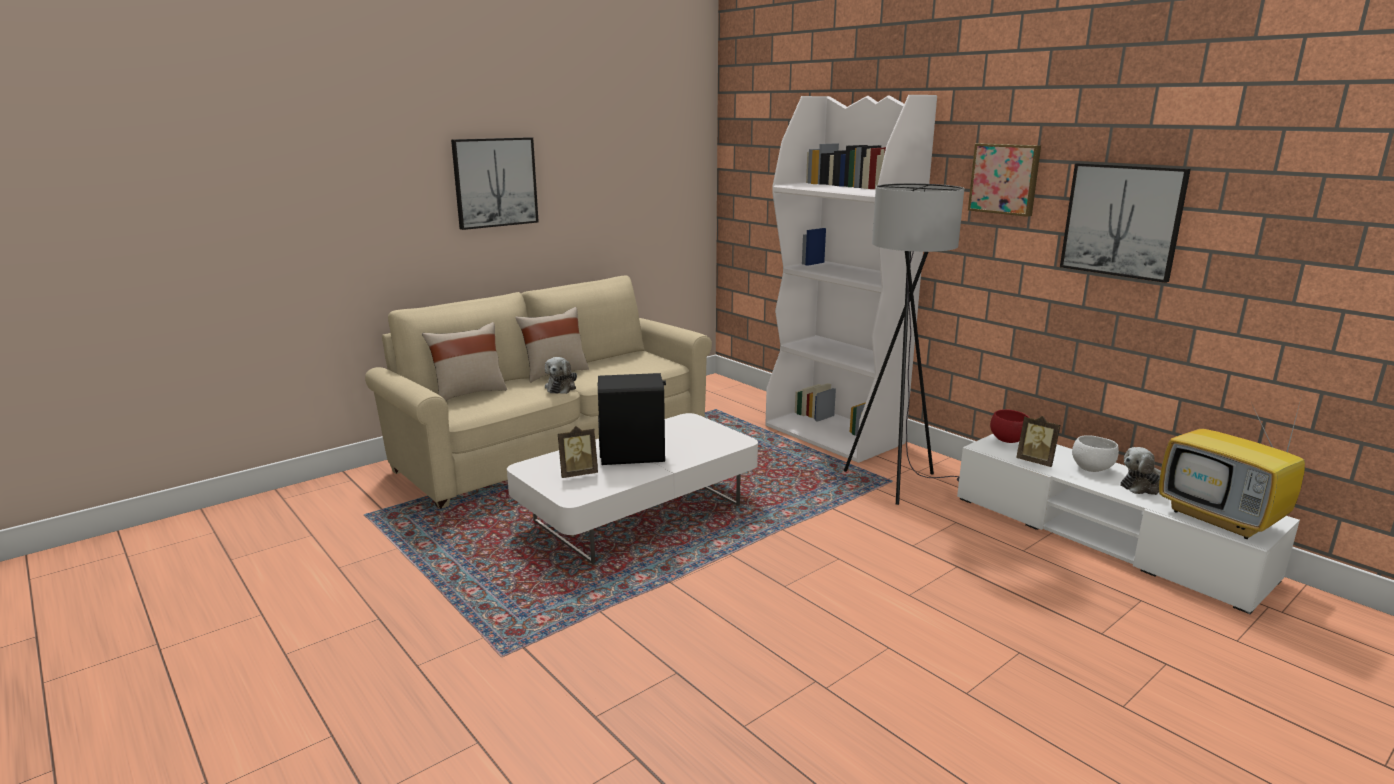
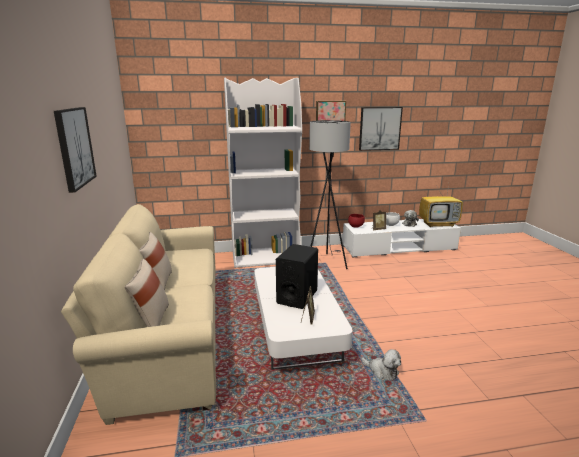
camera: 60 degrees left, 0 degrees up
plush toy [545,357,577,394] -> plush toy moved to [361,349,401,380]

